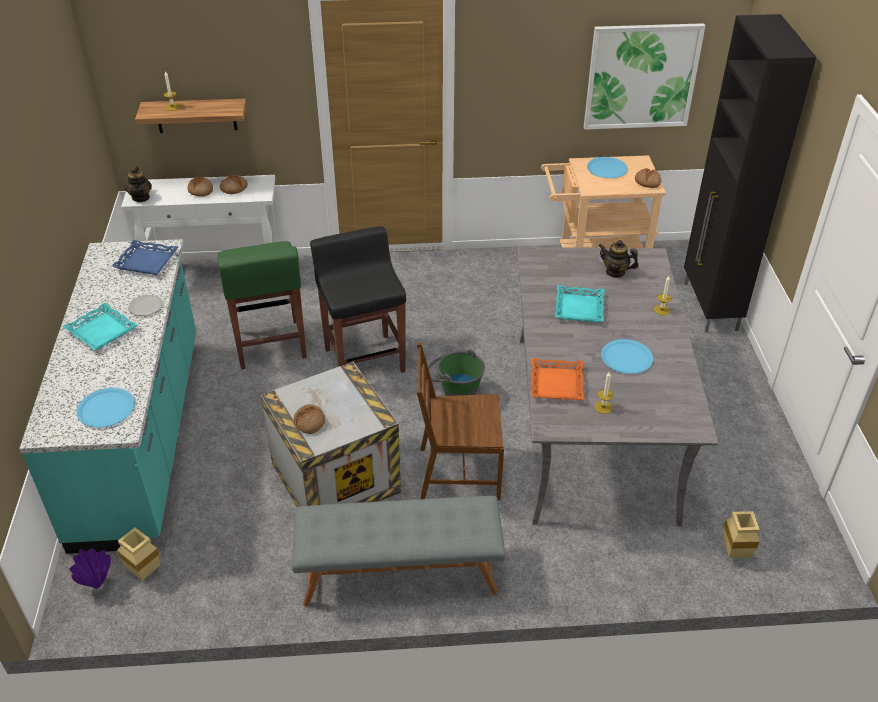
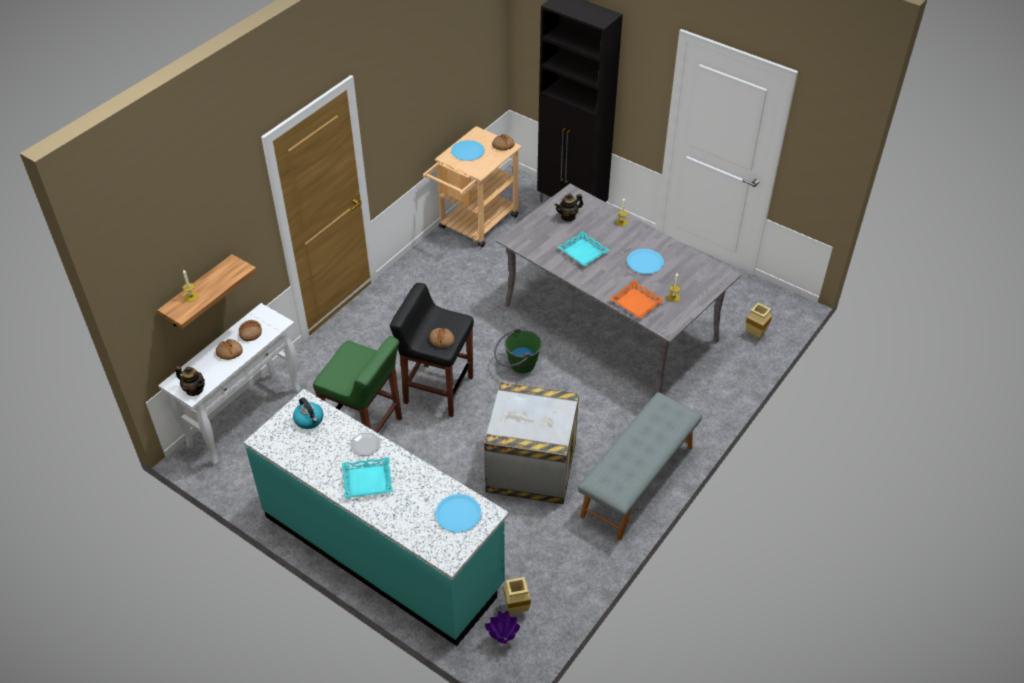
camera: 50 degrees left, 5 degrees up
blue tray [112,240,178,275] -> kettle [293,397,323,429]
bread [294,404,325,434] -> bread moved to [430,328,454,348]
brown chair [417,342,504,500] -> none
picture [584,23,705,130] -> none

